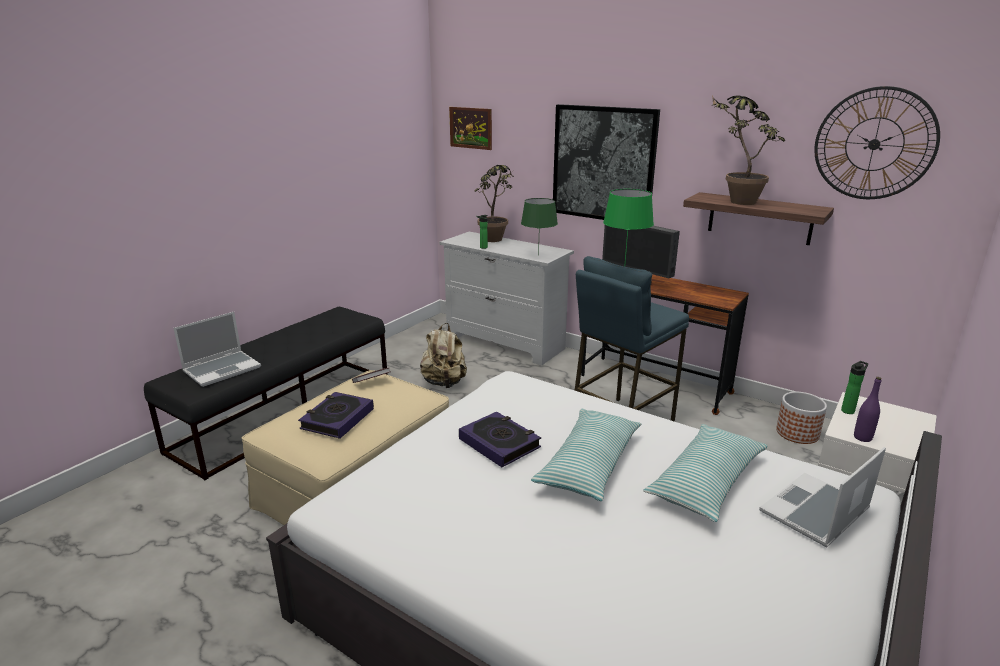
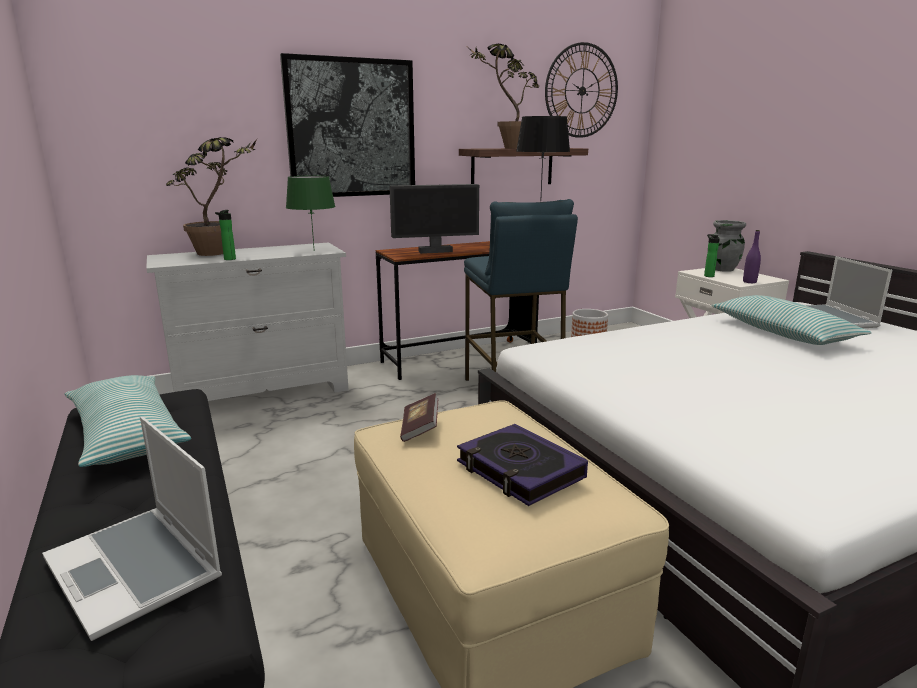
camera: 60 degrees left, 5 degrees down
laptop [173,312,261,387] -> laptop turned 150 degrees clockwise [42,417,222,641]
beige backpack [420,323,467,388] -> none
picture [449,107,492,150] -> none
book [459,412,541,467] -> none
pillow [531,409,642,501] -> pillow moved to [65,375,191,467]
green table lamp [603,189,654,267] -> black table lamp [516,116,570,194]
none -> grey vase [713,220,746,272]

